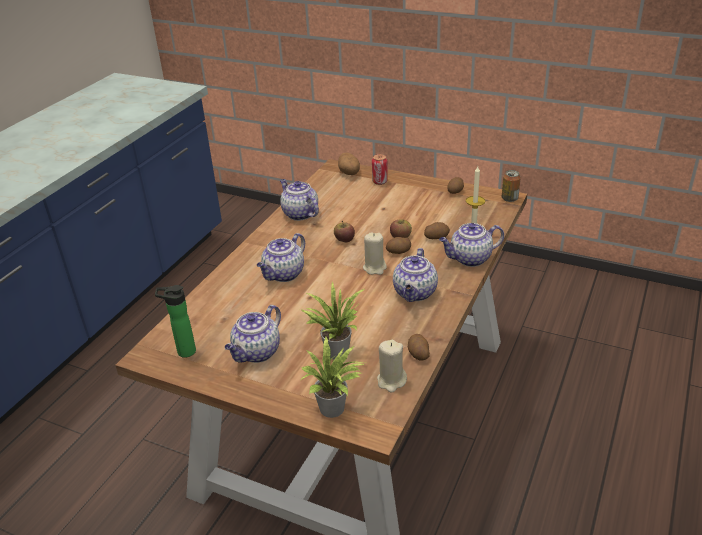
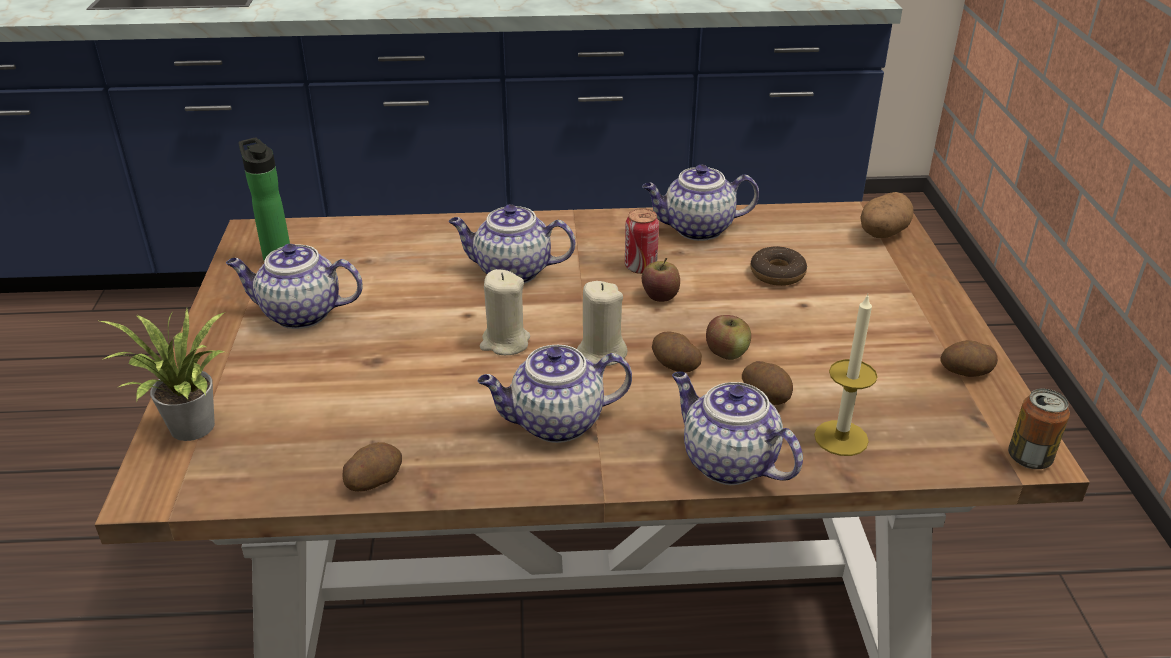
camera: 60 degrees right, 0 degrees up
teapot [280,179,319,221] -> teapot turned 120 degrees counterclockwise [642,165,759,241]
potted plant [300,282,364,359] -> none
can [372,154,388,185] -> can moved to [625,208,659,274]
beige candle [377,340,407,393] -> beige candle moved to [480,269,530,355]
none -> donut [750,246,807,286]

